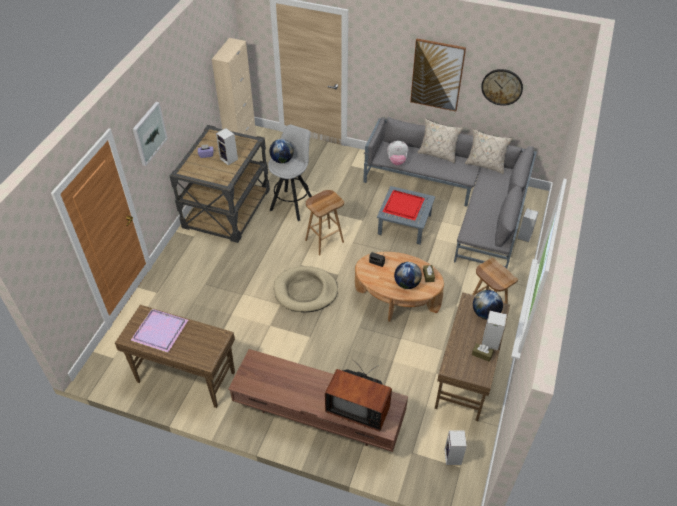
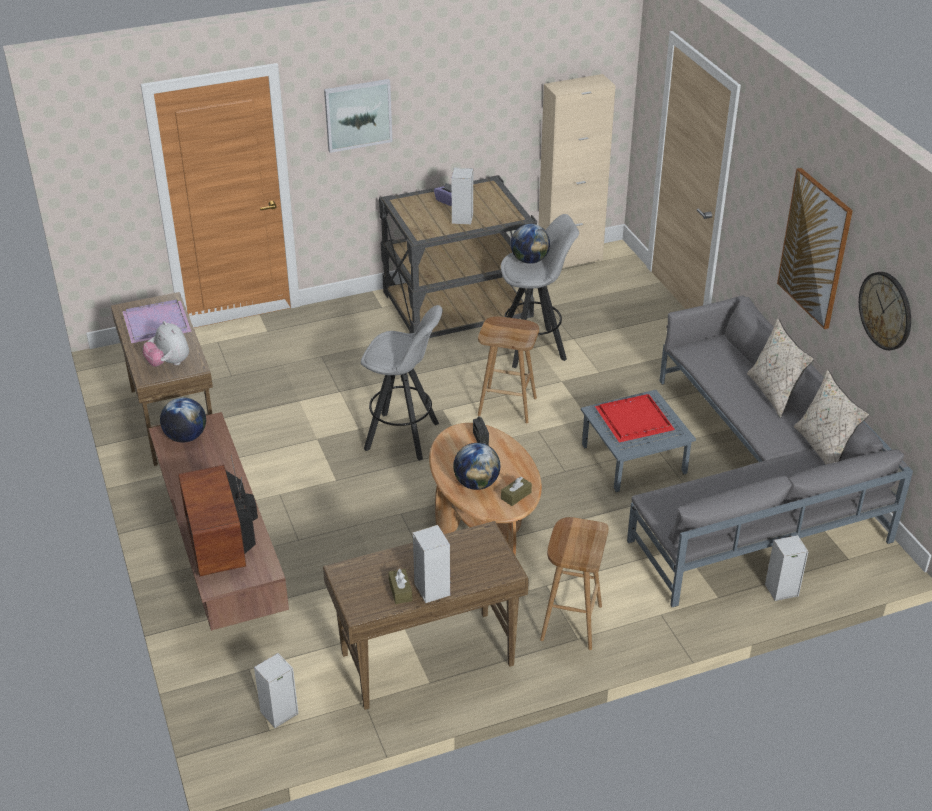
camera: 50 degrees right, 10 degrees down
beige dog bed [274,266,338,312] -> grey stool [361,305,443,460]
plush toy [387,141,408,166] -> plush toy moved to [143,321,189,367]
globe [473,290,503,320] -> globe moved to [160,397,206,443]

